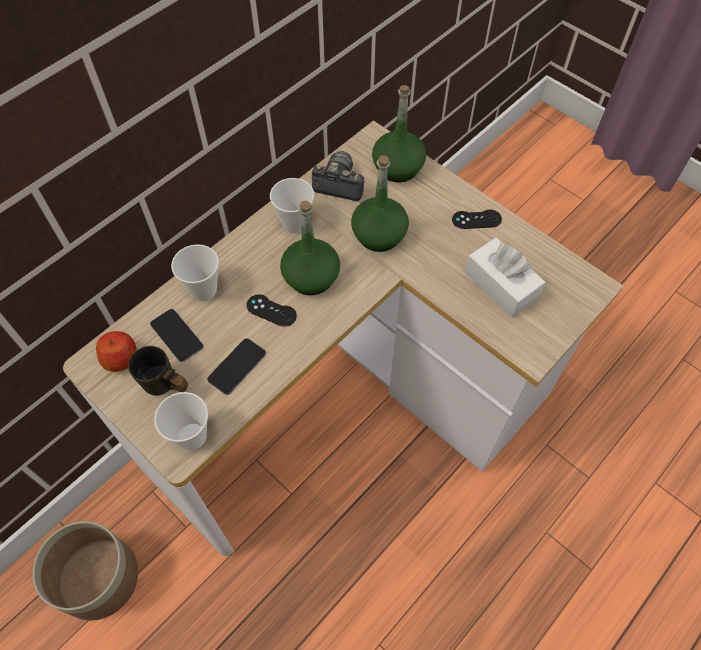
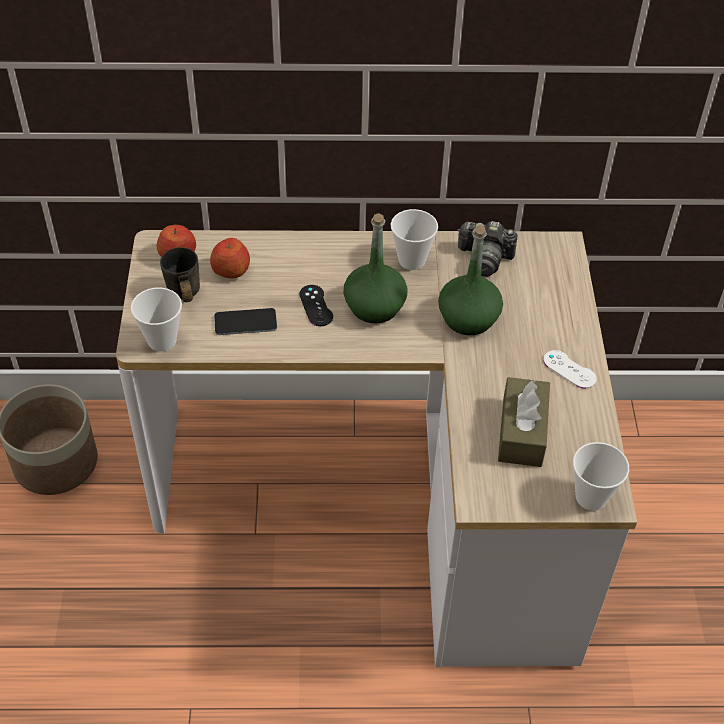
camera: 45 degrees right, 10 degrees down
phone [150,309,203,362] -> apple [210,238,250,278]
cup [171,244,219,301] -> cup moved to [573,442,629,511]
camera [312,151,365,201] -> camera turned 135 degrees clockwise [458,221,518,277]
green bottle [372,85,426,182] -> none
black game controller [452,210,502,229] -> white game controller [543,350,597,389]
white tissue box [465,237,546,318] -> brown tissue box [498,377,550,467]

